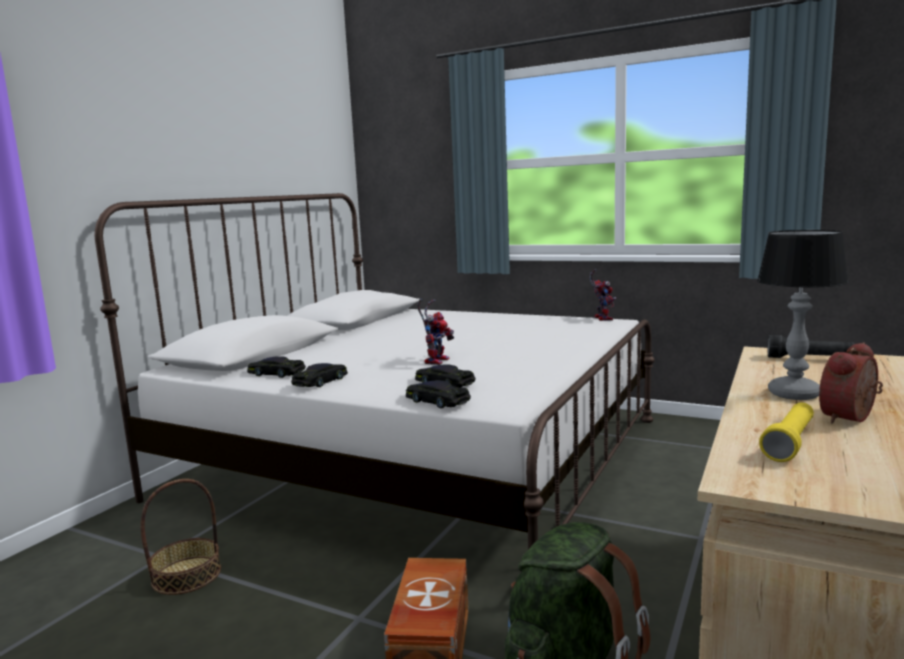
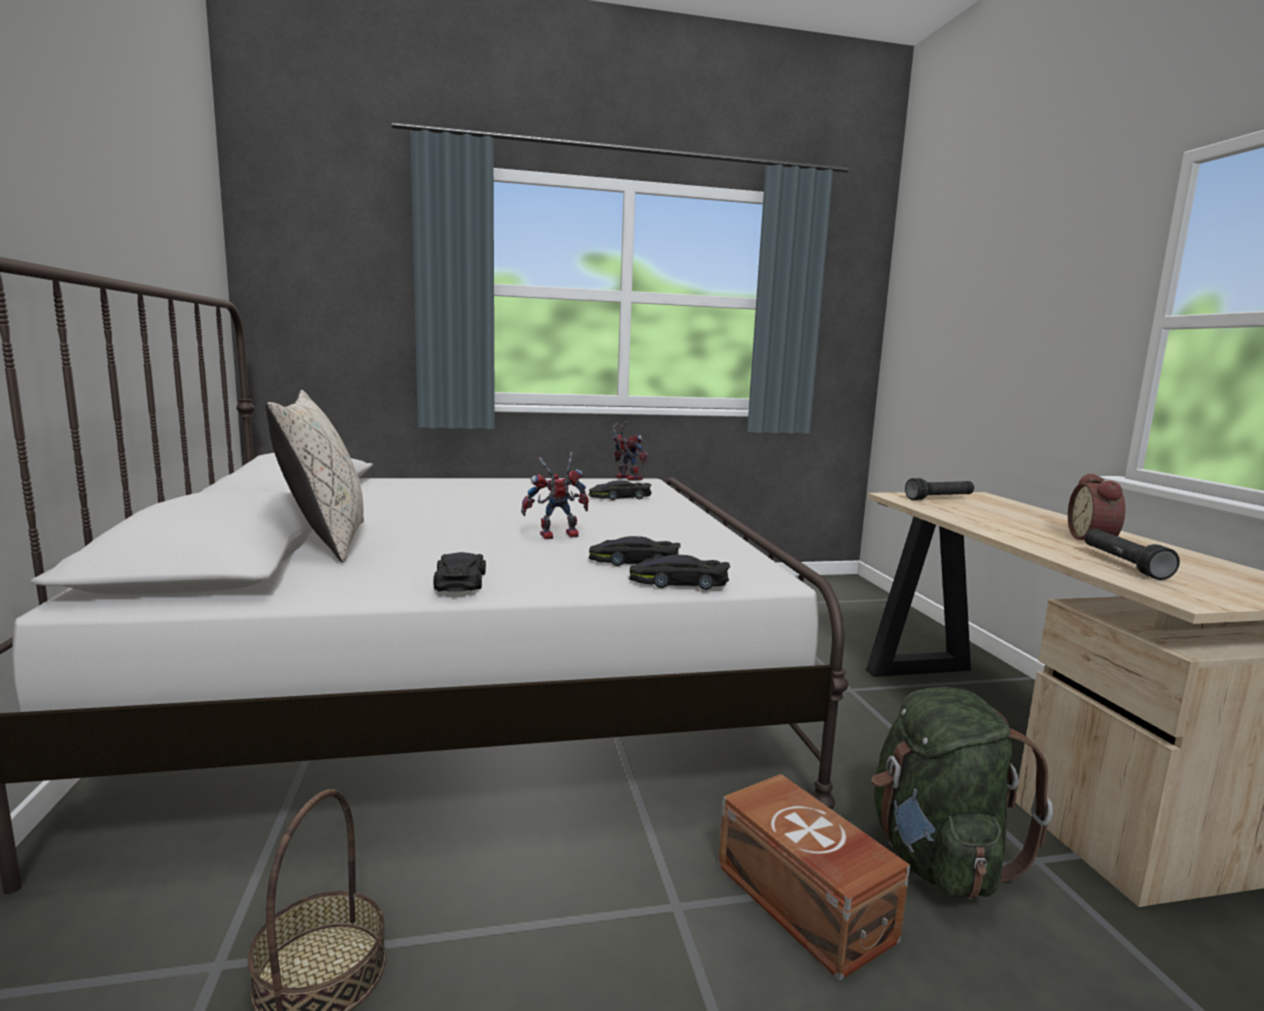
camera: 40 degrees left, 0 degrees up
black toy car [247,356,306,378] -> black toy car moved to [589,480,652,500]
toy robot [417,299,454,365] -> toy robot turned 90 degrees counterclockwise [521,452,589,539]
table lamp [757,230,849,400] -> none
yellow flashlight [759,402,814,462] -> black flashlight [1084,528,1180,580]
none -> beige pillow [265,390,364,562]

